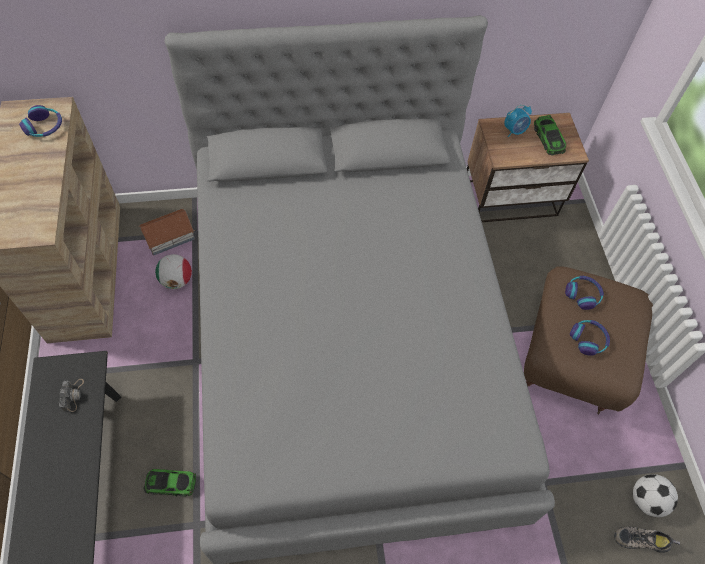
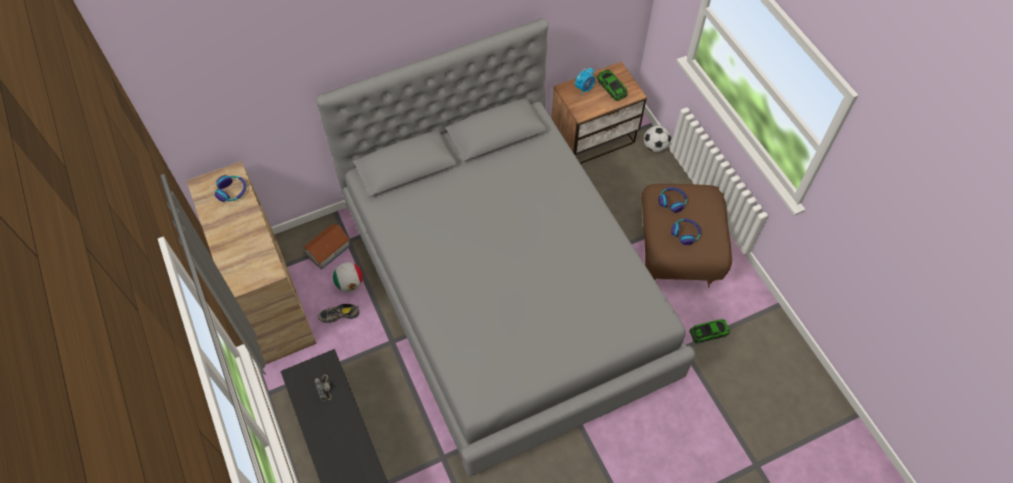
camera: 15 degrees left, 0 degrees up
toy car [144,469,196,497] -> toy car moved to [690,319,730,343]
shoe [614,527,680,553] -> shoe moved to [318,304,359,323]
football [633,474,678,517] -> football moved to [644,125,671,152]

